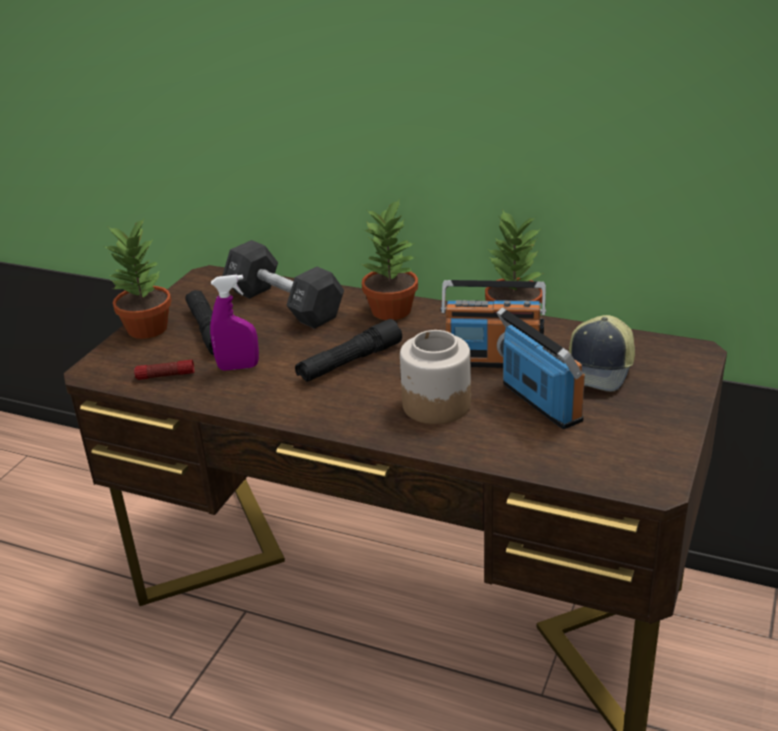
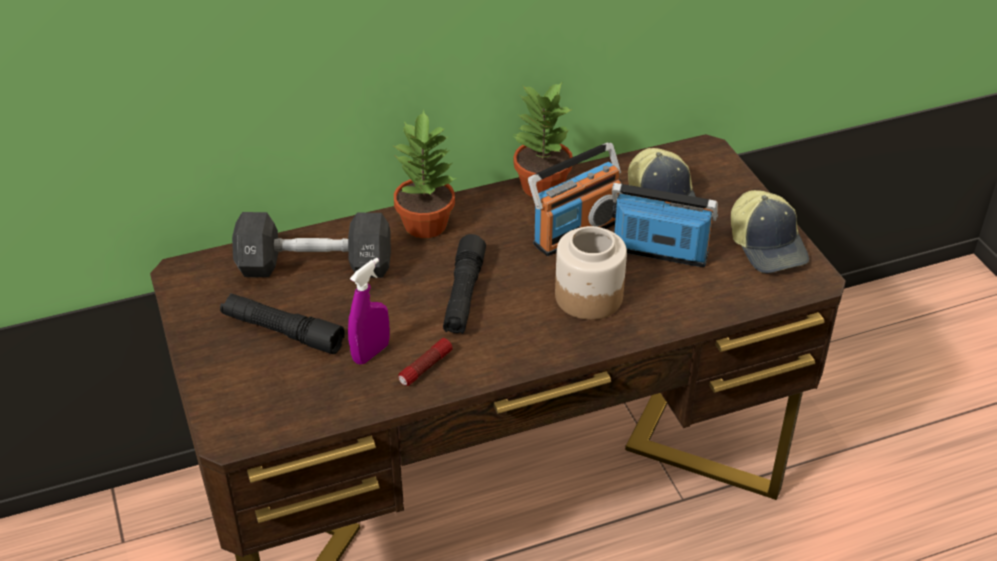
camera: 45 degrees left, 10 degrees up
potted plant [104,217,171,339] -> none
flashlight [134,360,194,380] -> flashlight moved to [398,338,453,386]
none -> cap [731,190,809,273]

